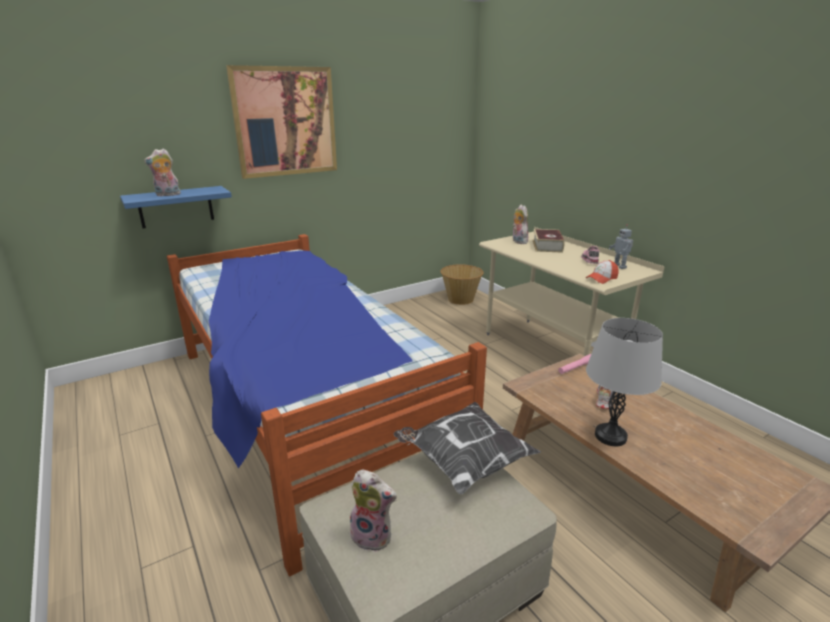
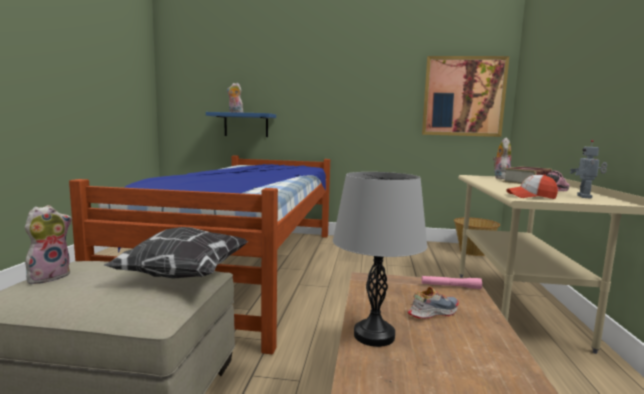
camera: 40 degrees right, 15 degrees down
picture [226,65,337,179] -> picture moved to [422,56,510,137]
plush toy [350,469,397,552] -> plush toy turned 120 degrees counterclockwise [25,205,72,284]

